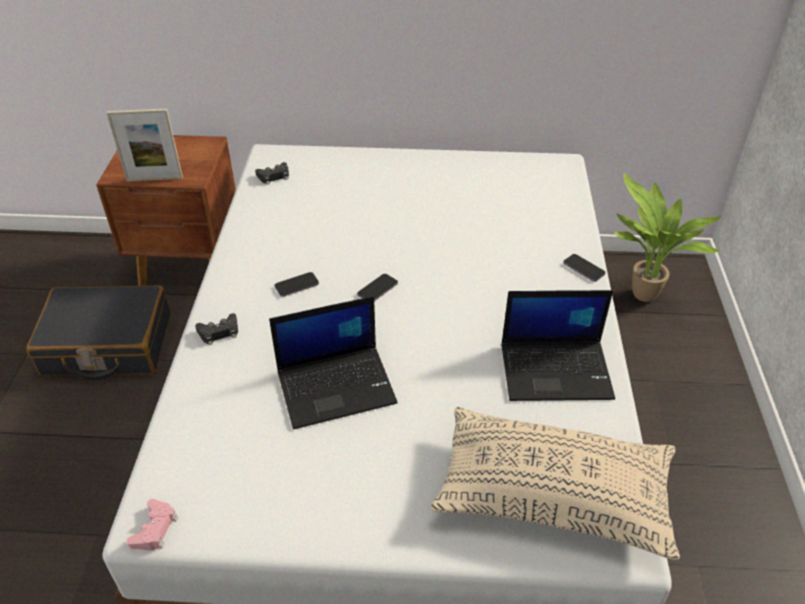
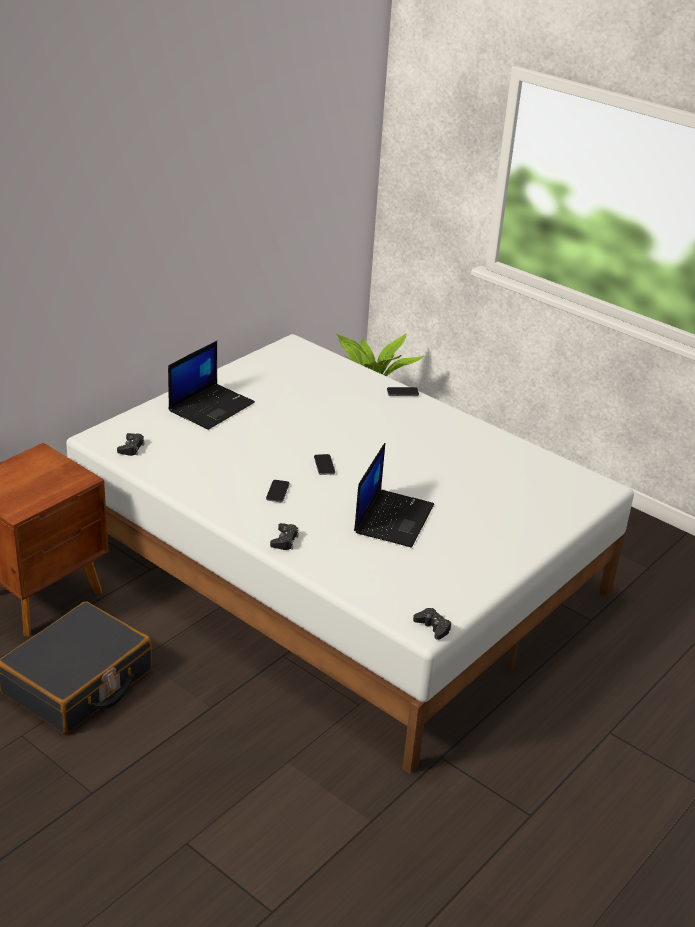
camera: 55 degrees left, 10 degrees down
picture frame [107,109,183,182] -> none
pink game controller [127,499,178,551] -> black game controller [413,608,451,640]
beige pillow [431,407,680,560] -> none
laptop [501,290,615,401] -> laptop moved to [168,341,255,430]

